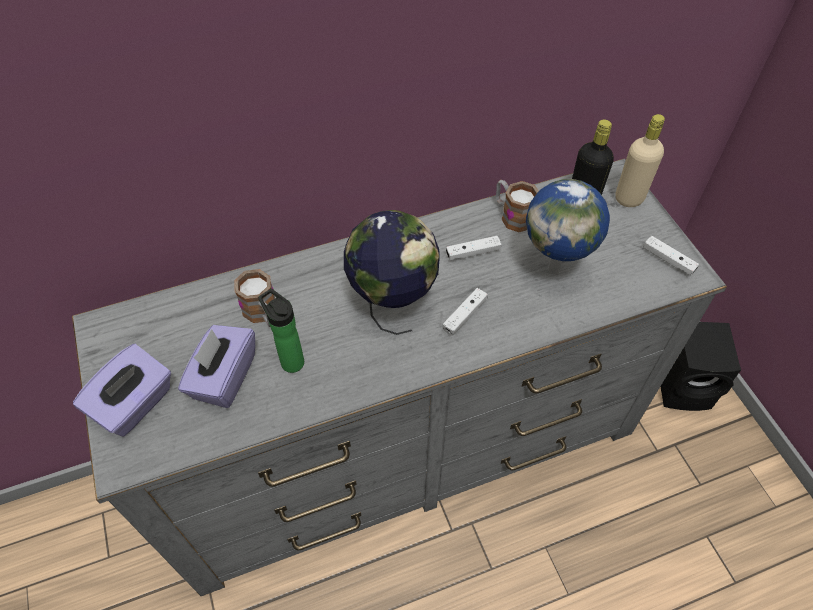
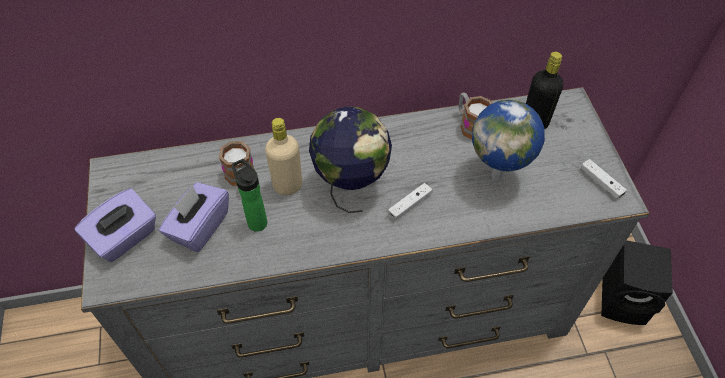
camera: 10 degrees right, 0 degrees up
white game controller [446,236,502,260] -> none
beige bottle [615,114,665,207] -> beige bottle moved to [265,118,302,195]

